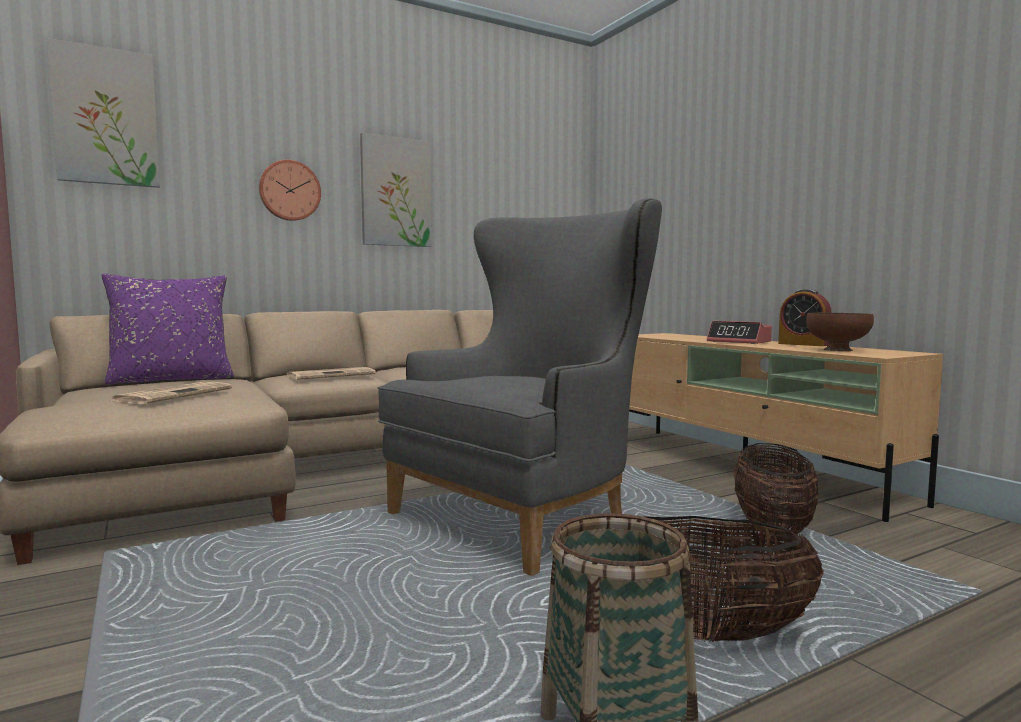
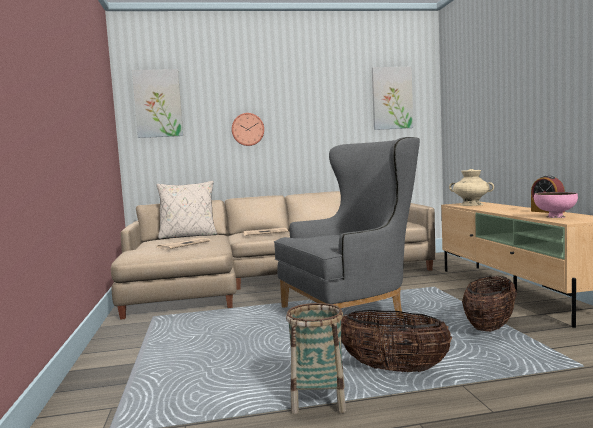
camera: 20 degrees right, 0 degrees up
purple pillow [102,274,234,386] -> beige pillow [156,181,217,239]
picture [360,133,432,247] -> picture moved to [372,67,413,130]
alarm clock [707,321,772,344] -> none
brown bowl [806,313,874,351] -> pink bowl [534,192,578,218]
none -> beige vase [449,169,494,206]

